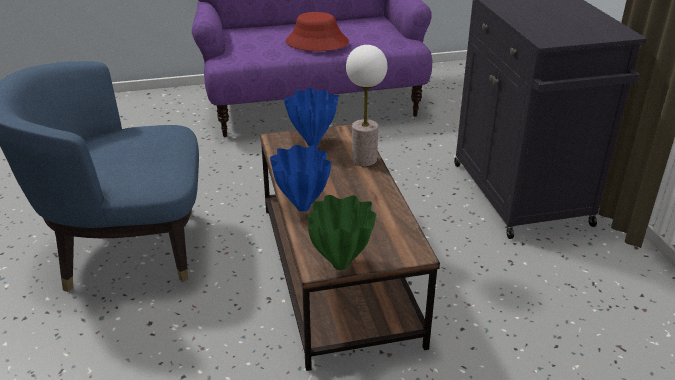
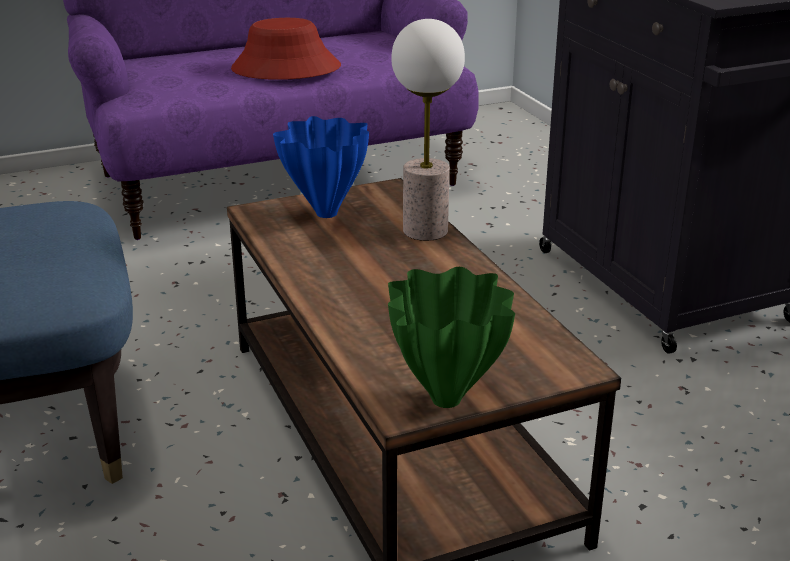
camera: 10 degrees left, 5 degrees down
blue vase [270,145,331,211] -> none

